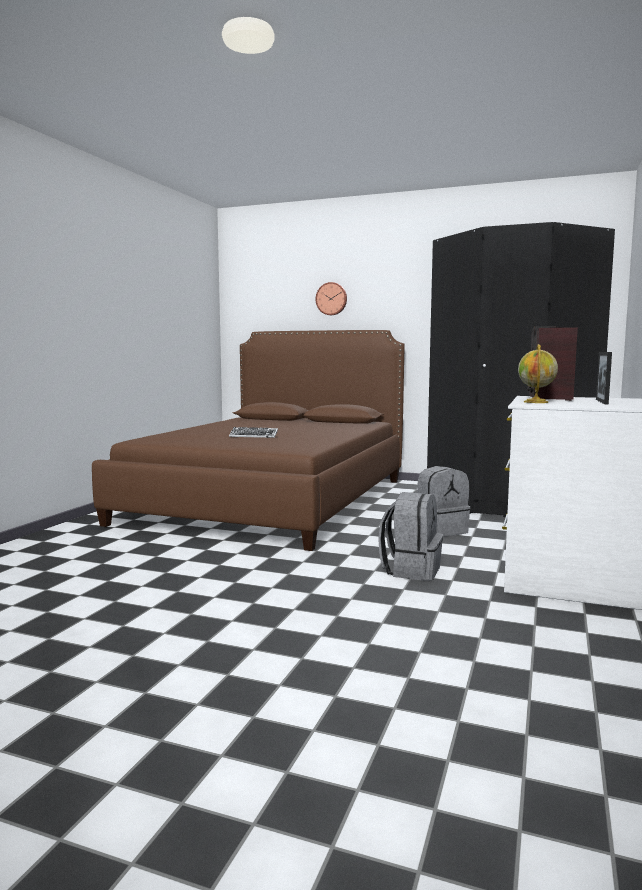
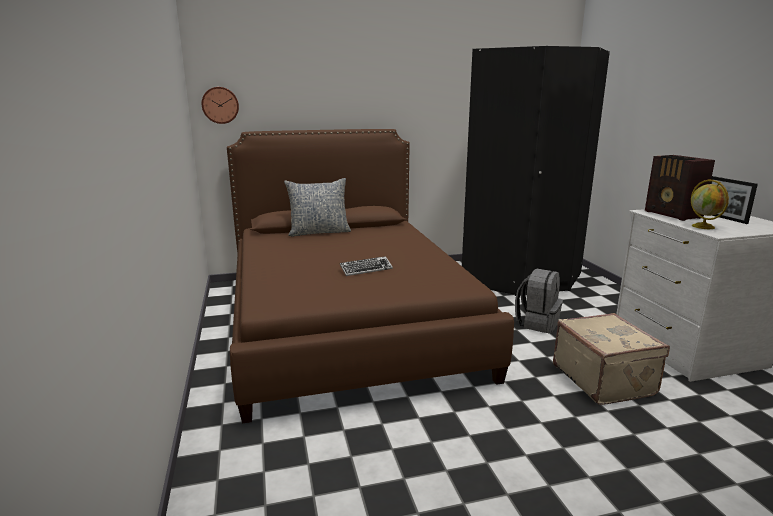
camera: 35 degrees left, 10 degrees up
wall clock [315,282,347,315] -> wall clock moved to [202,87,239,124]
grey backpack [378,492,443,581] -> beige suitcase [553,313,670,405]
none -> pillow [284,178,351,236]

